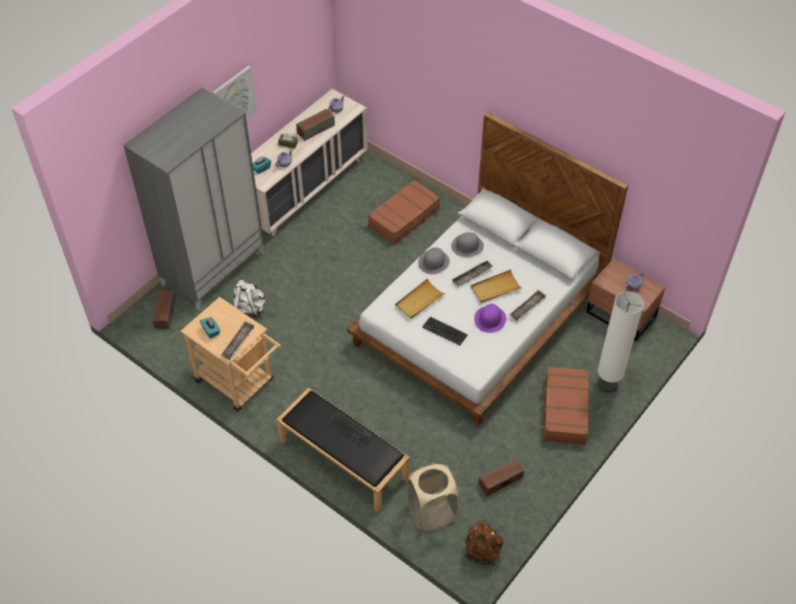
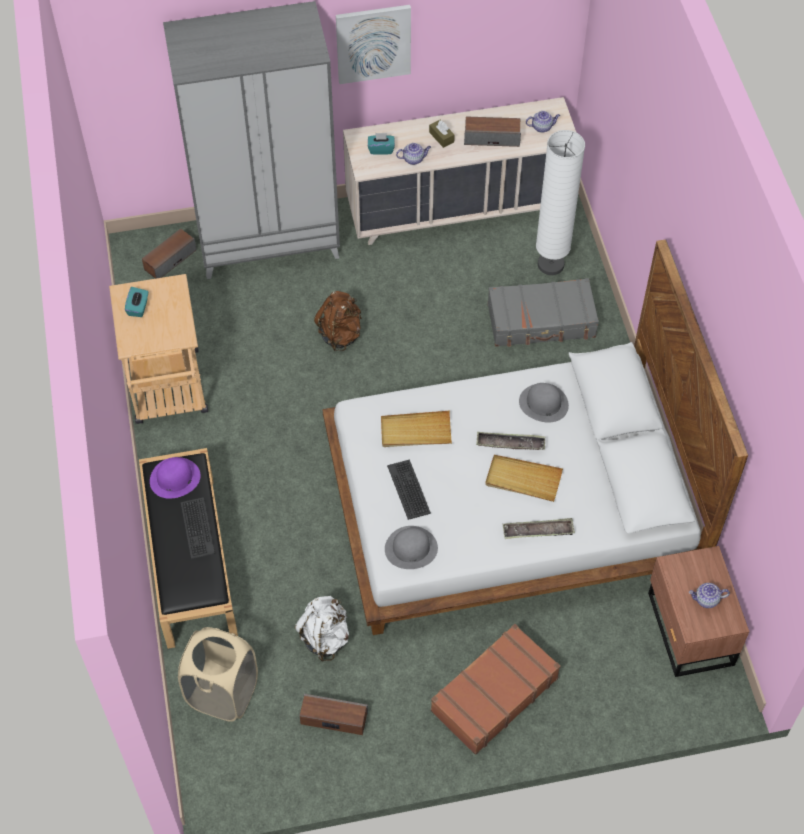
camera: 40 degrees right, 5 degrees up
tray [221,321,255,360] -> none
white backpack [233,280,265,318] -> white backpack moved to [295,596,349,662]
brown suitcase [368,180,440,245] -> grey suitcase [488,278,599,347]
grey hat [418,247,450,274] -> grey hat moved to [385,526,438,569]
brown backpack [465,521,504,567] -> brown backpack moved to [314,291,361,351]
purple hat [474,304,506,333] -> purple hat moved to [150,457,200,499]
white floor lamp [598,291,644,393] -> white floor lamp moved to [536,130,585,275]

